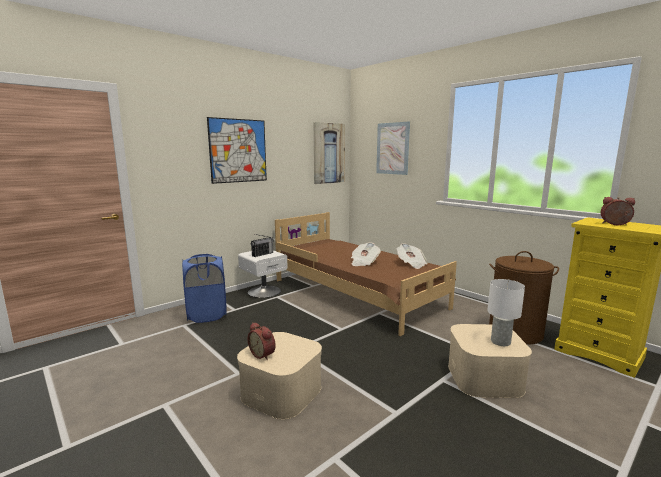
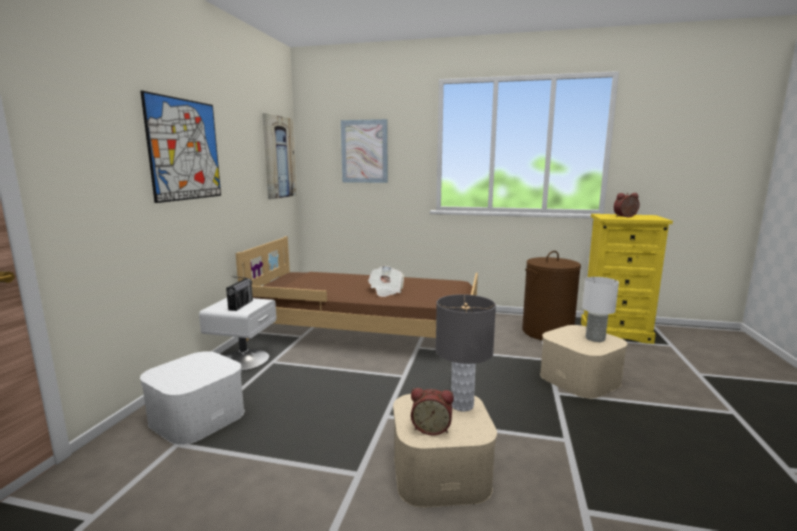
camera: 35 degrees left, 0 degrees up
blue laundry basket [182,254,227,323] -> white storage box [140,351,244,445]
newspaper [397,243,428,269] -> none
none -> grey table lamp [436,294,496,412]

